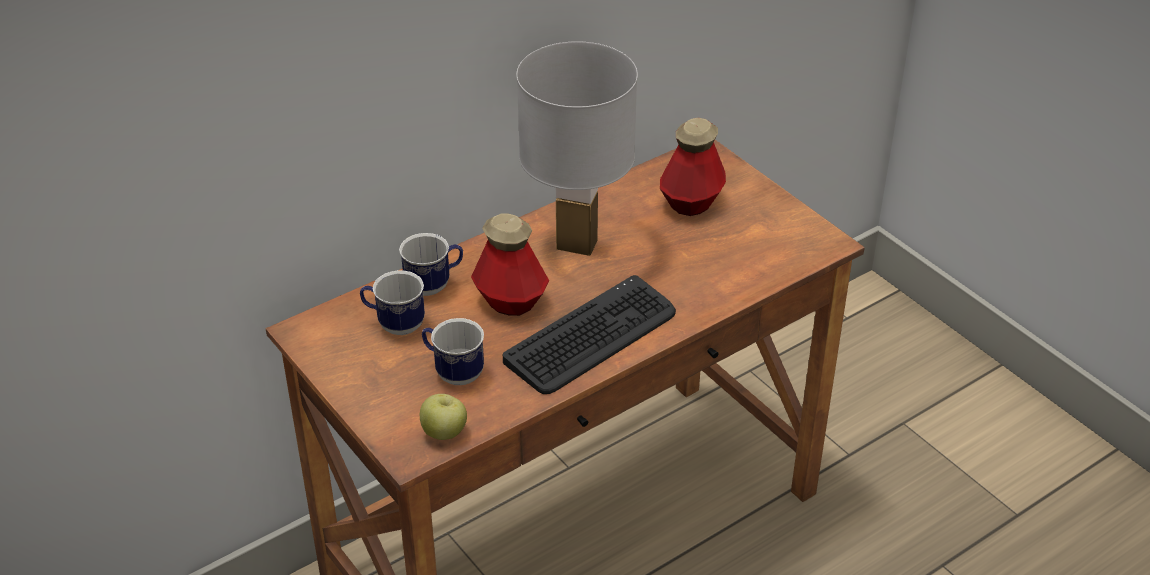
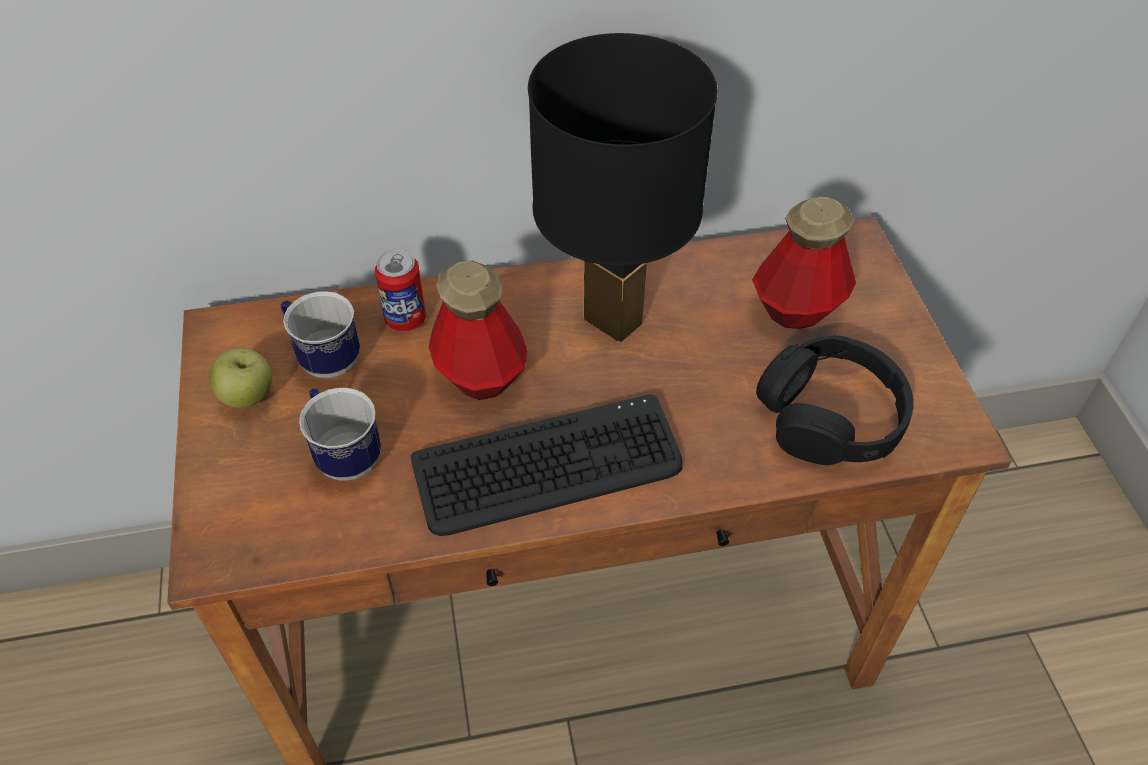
camera: 25 degrees right, 10 degrees up
mug [399,233,463,296] -> can [375,249,426,332]
apple [420,394,467,440] -> apple moved to [209,348,272,408]
white table lamp [516,41,638,256] -> black table lamp [528,33,718,343]
none -> black headphones [756,335,914,465]

